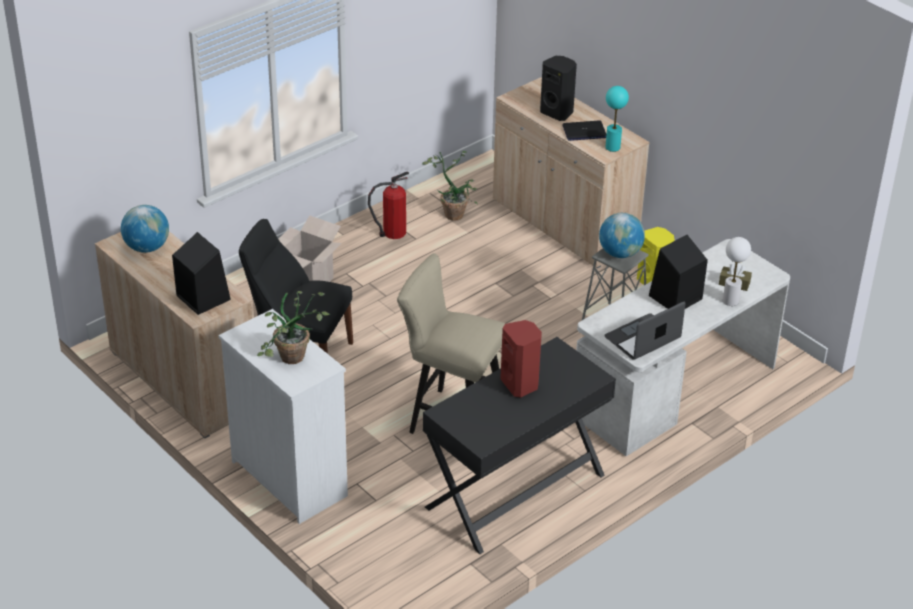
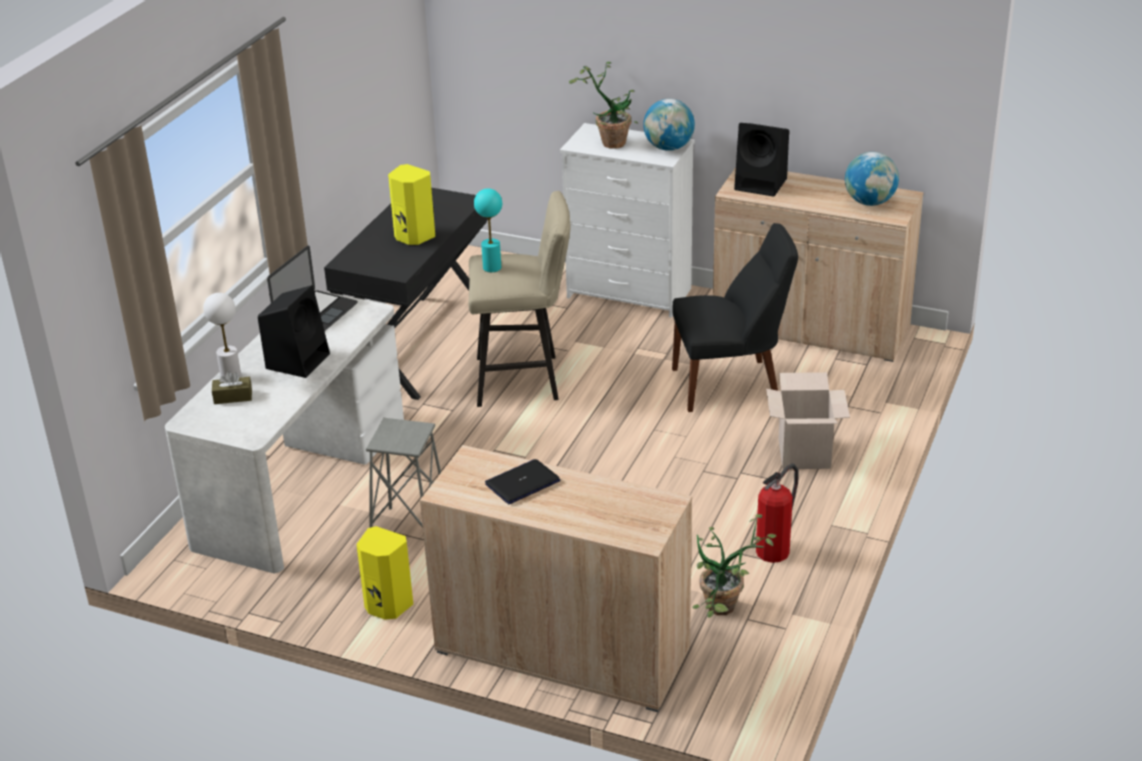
camera: 155 degrees right, 5 degrees down
red speaker [500,320,542,398] -> yellow speaker [388,164,435,245]
black speaker [540,56,577,121] -> none
globe [599,213,645,258] -> globe moved to [643,99,695,151]
turquoise table lamp [605,86,629,152] -> turquoise table lamp moved to [474,188,502,272]

